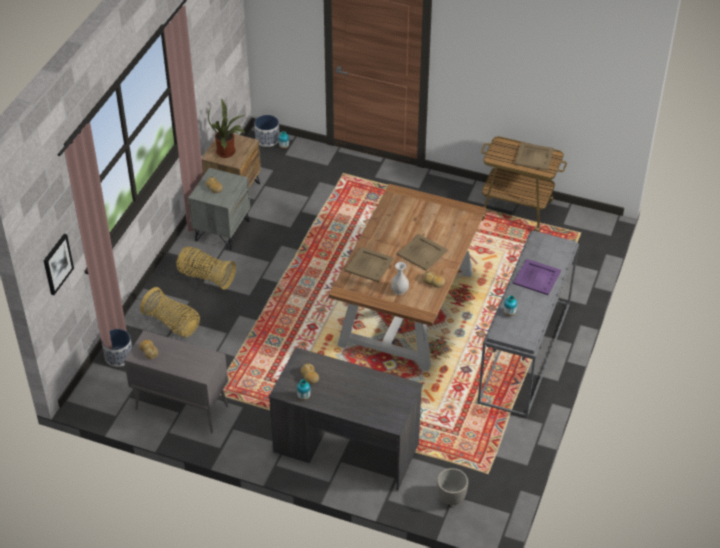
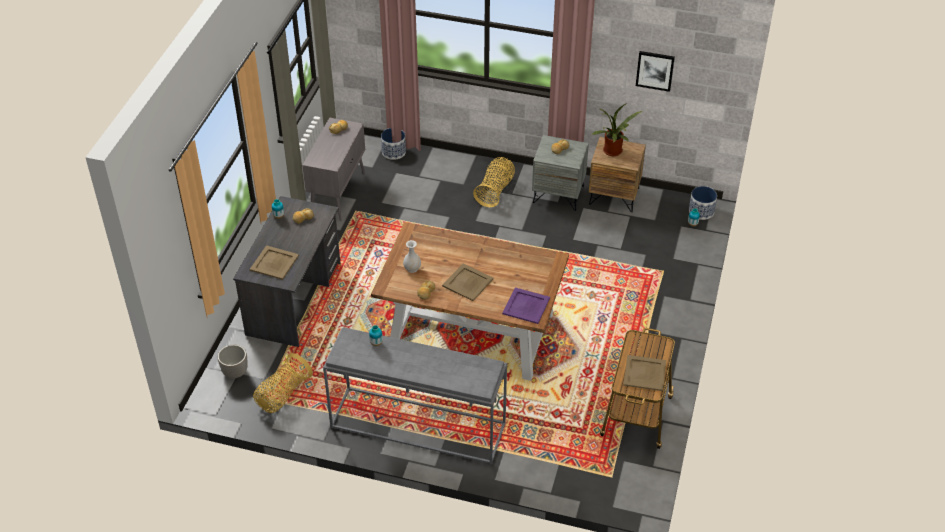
camera: 85 degrees right, 0 degrees up
picture [43,234,74,295] -> picture moved to [636,51,675,92]
basket [140,287,200,337] -> basket moved to [253,353,313,413]
beige tray [345,247,394,282] -> beige tray moved to [250,245,299,280]
purple tray [513,259,561,295] -> purple tray moved to [502,287,550,324]

